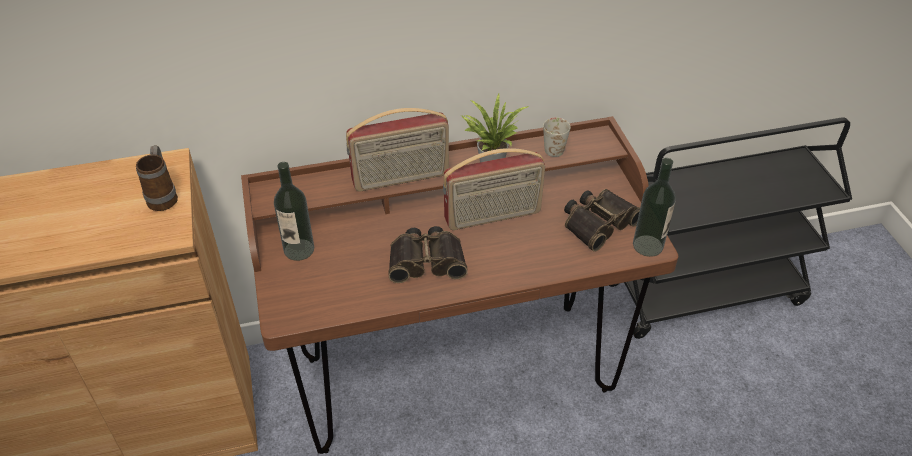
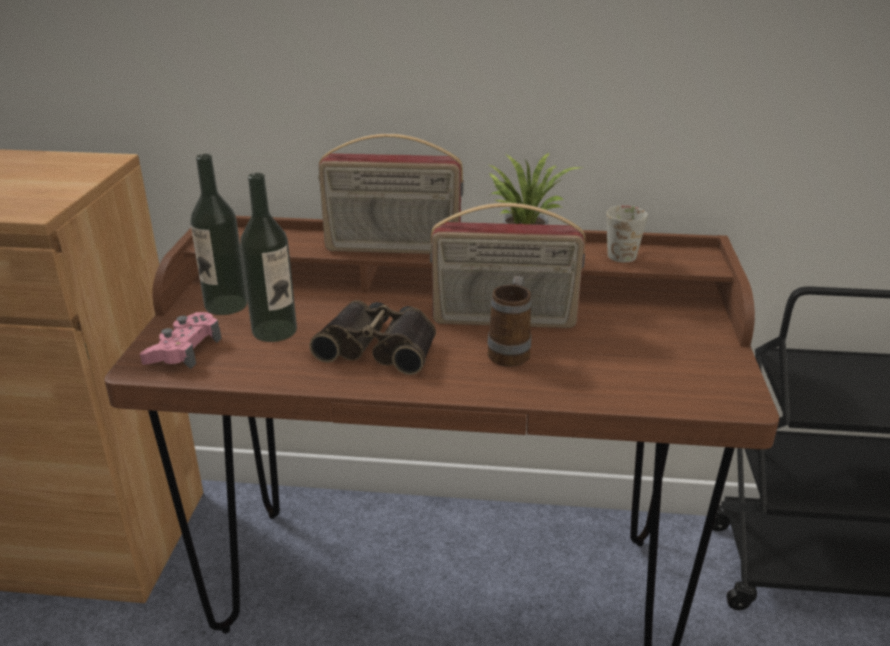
camera: 20 degrees right, 15 degrees down
mug [136,145,178,211] -> mug moved to [487,276,531,367]
binoculars [564,189,640,252] -> none
bottle [633,158,676,257] -> bottle moved to [240,173,297,342]
none -> pink game controller [140,312,221,369]

